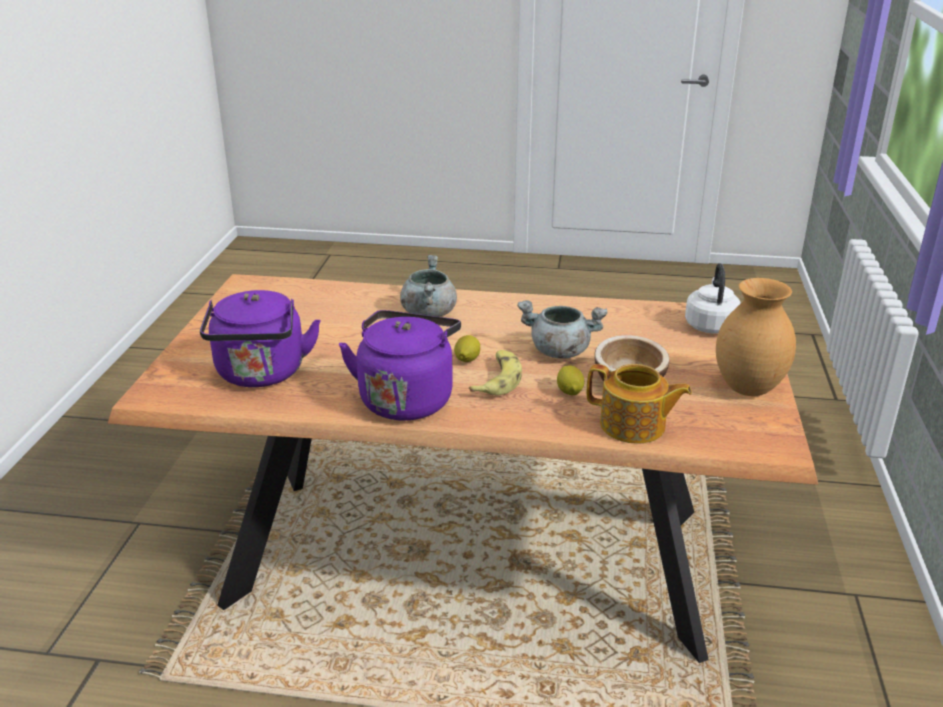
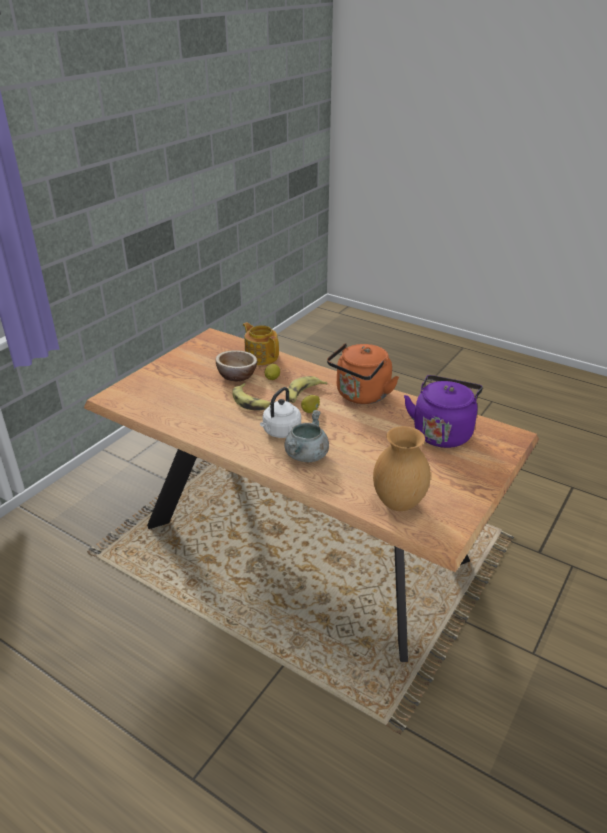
camera: 155 degrees left, 5 degrees up
purple kettle [339,310,461,421] -> orange kettle [327,343,399,404]
grey cooking pot [517,300,607,359] -> banana [232,383,271,410]
white kettle [685,263,741,334] -> white kettle moved to [260,387,301,438]
brown vase [716,278,796,396] -> brown vase moved to [373,426,431,511]

